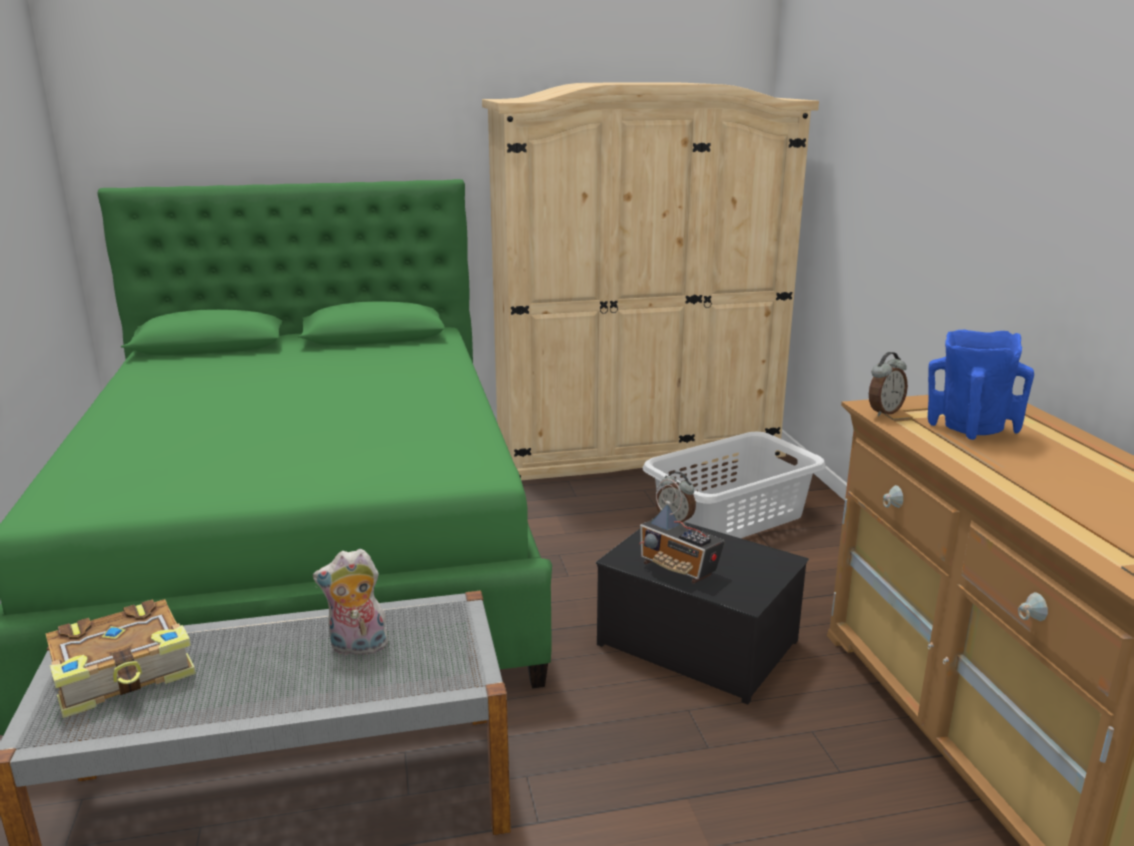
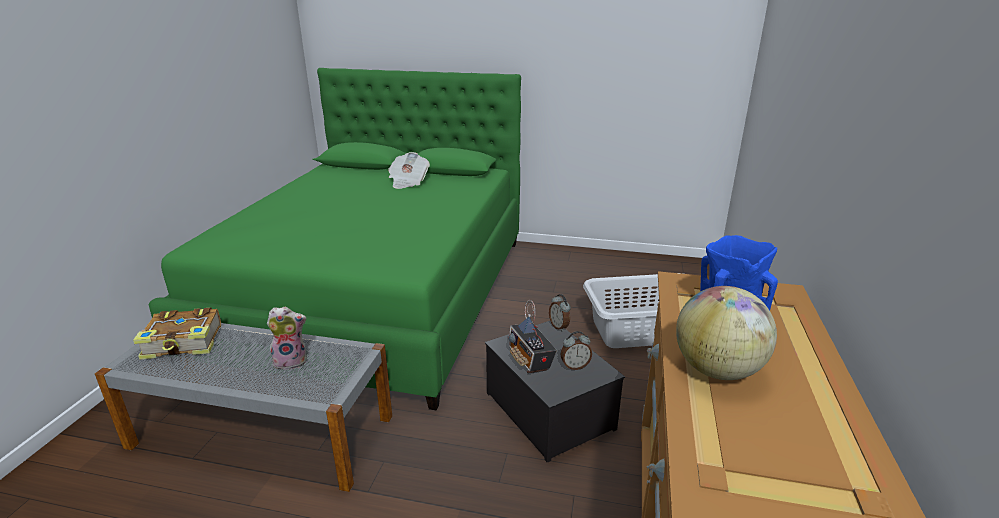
camera: 25 degrees right, 5 degrees up
plush toy [313,549,390,655] -> plush toy turned 150 degrees clockwise [267,307,307,370]
beige wardrobe [482,82,819,480] -> none
alarm clock [869,352,908,416] -> alarm clock moved to [560,331,592,370]
none -> newspaper [388,152,430,189]
none -> globe [676,286,777,380]

